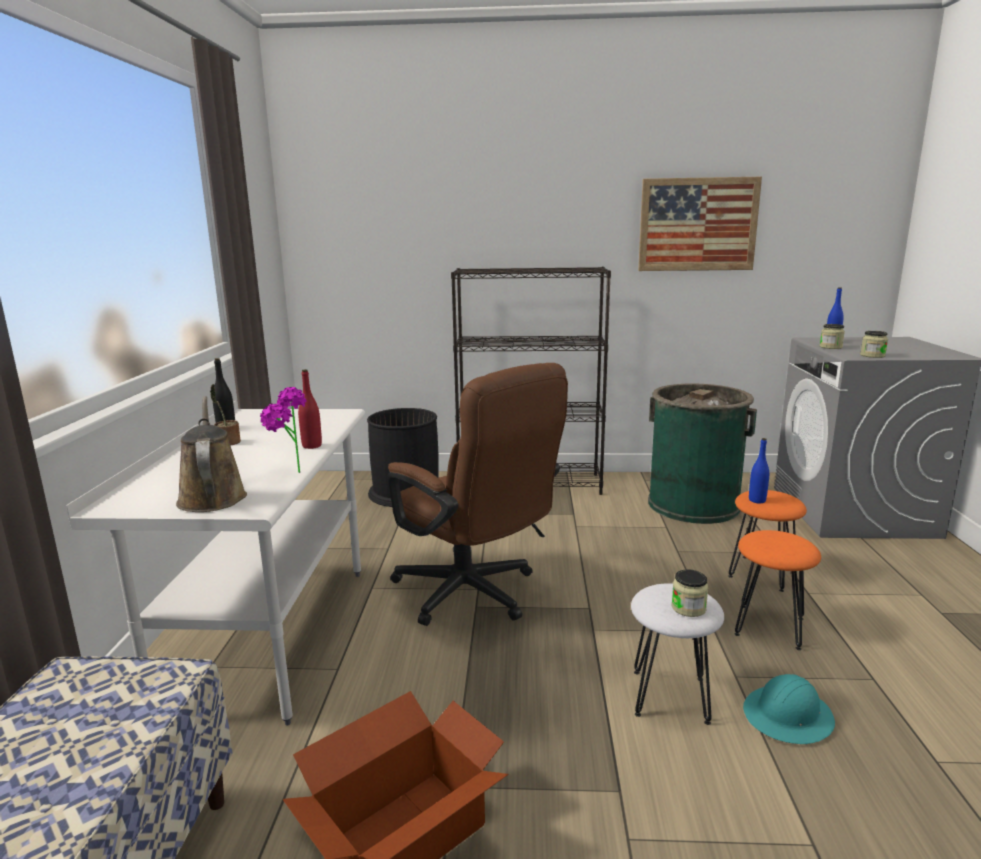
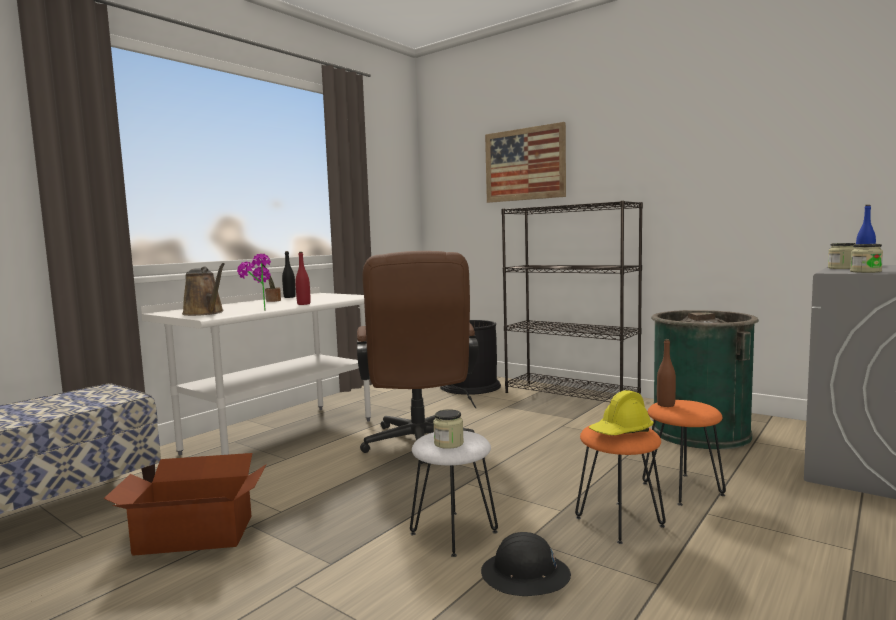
camera: 35 degrees right, 10 degrees down
brown watering can [176,396,247,512] -> brown watering can turned 120 degrees clockwise [182,263,225,316]
picture [638,177,762,271] -> picture moved to [485,122,566,203]
turquoise hard hat [743,674,835,744] -> black hard hat [481,532,571,596]
blue bottle [749,438,769,503] -> brown bottle [657,339,676,407]
none -> yellow hard hat [589,390,654,435]

